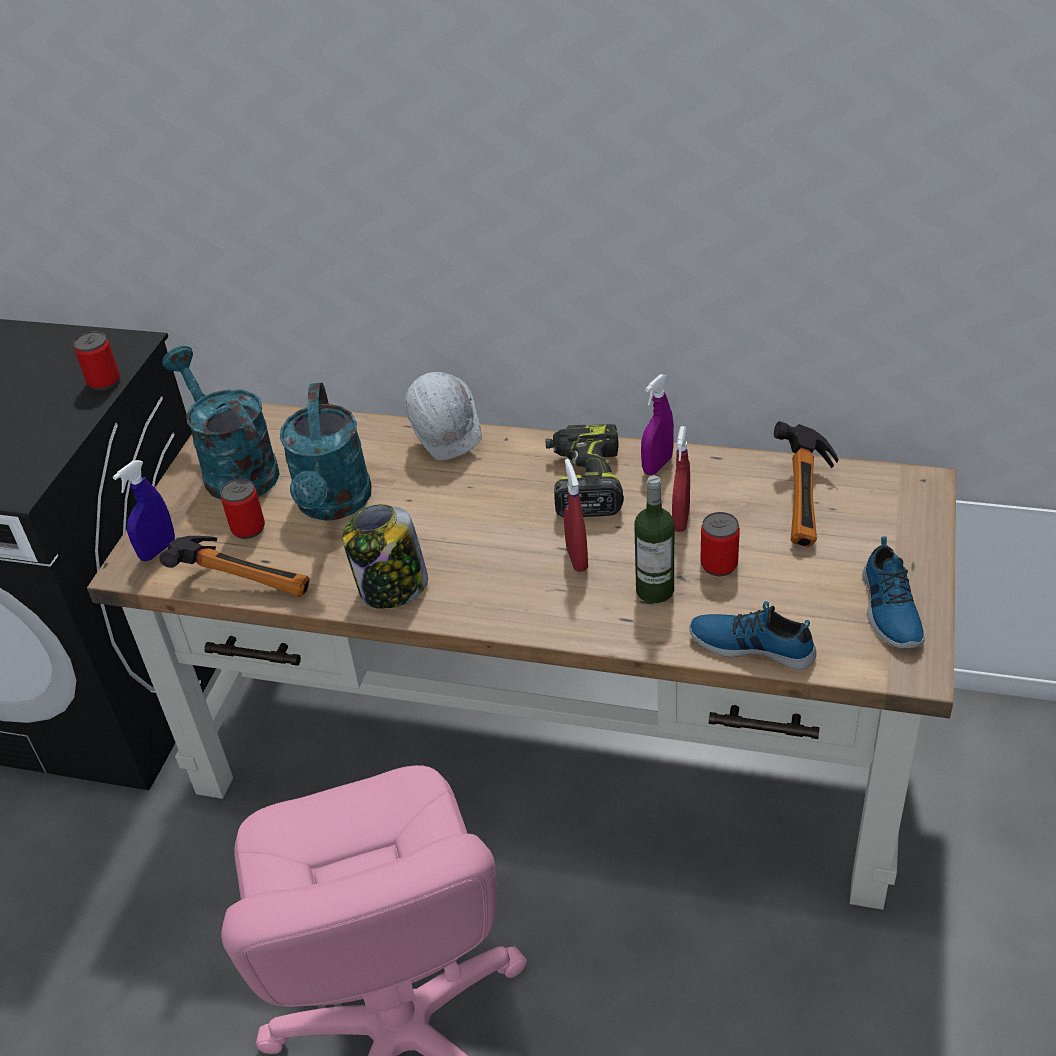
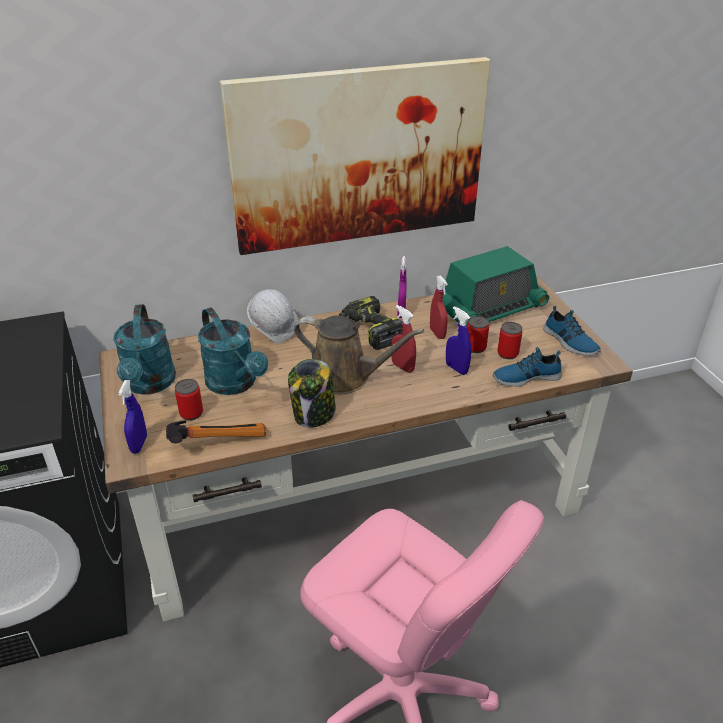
camera: 35 degrees left, 5 degrees down
can [74,331,120,390] -> can moved to [497,322,522,359]
turquoise watering can [162,346,280,500] -> turquoise watering can turned 120 degrees counterclockwise [113,304,176,395]
bottle [634,476,674,603] -> blue spray bottle [446,306,471,375]
hammer [774,421,839,547] -> radio [443,246,549,326]
none -> picture [220,57,490,255]
none -> brown watering can [294,315,424,395]

